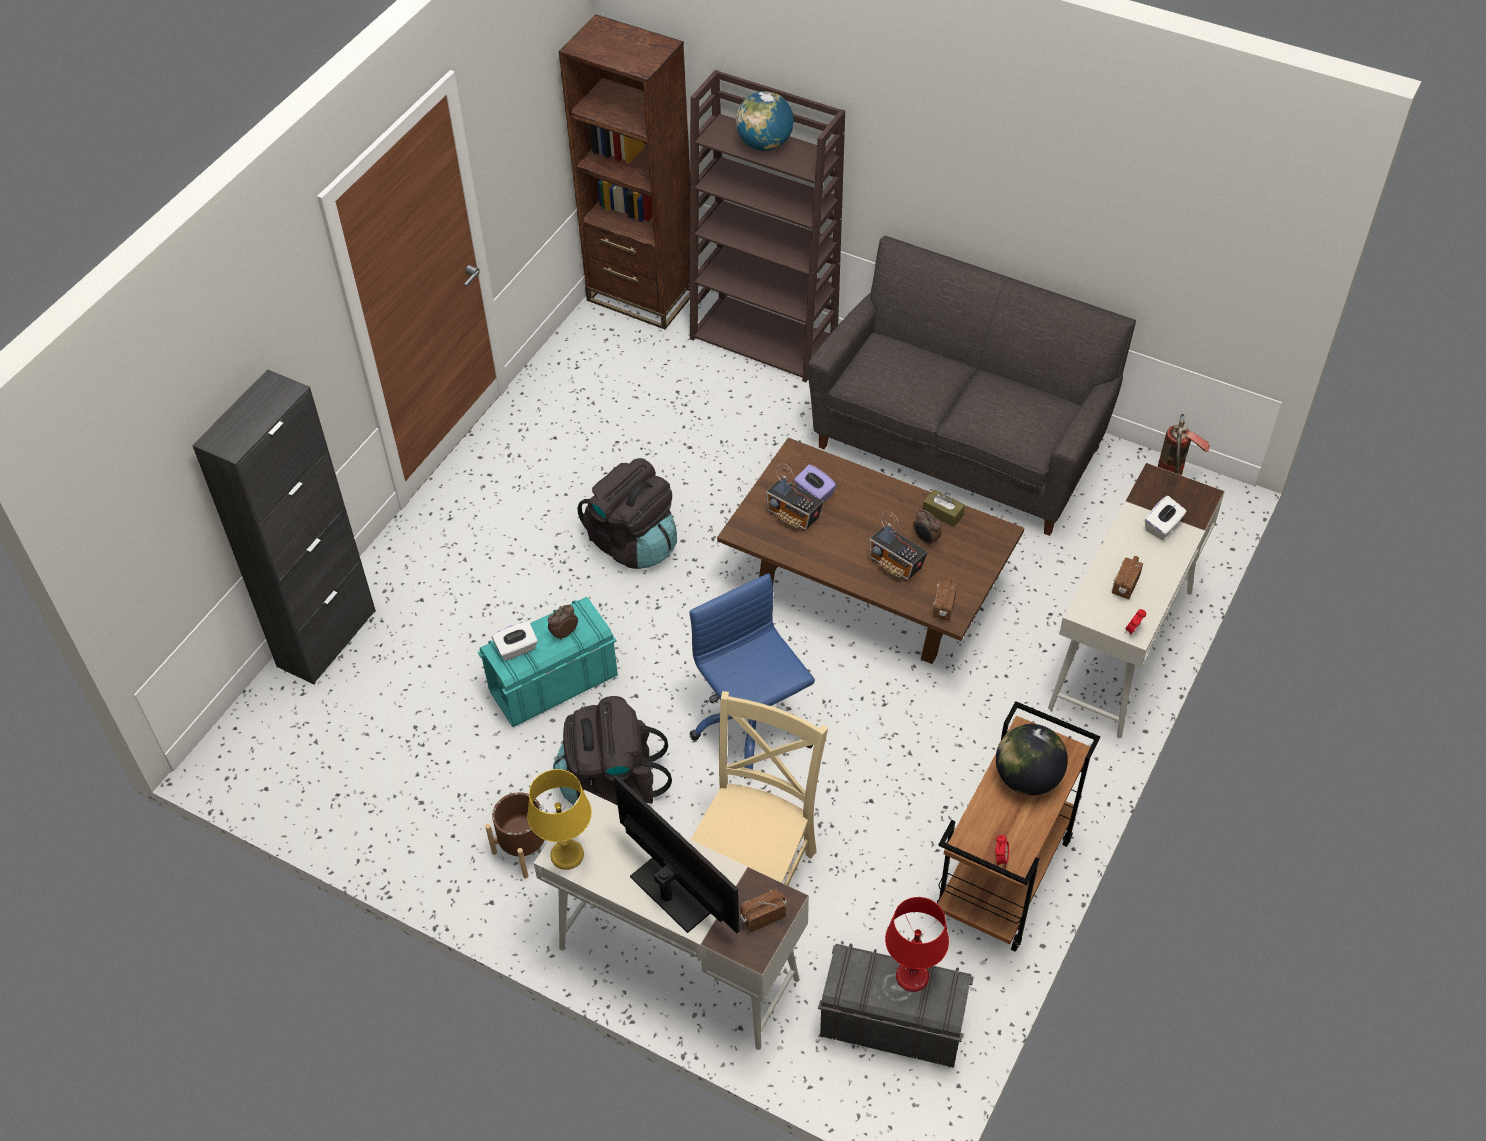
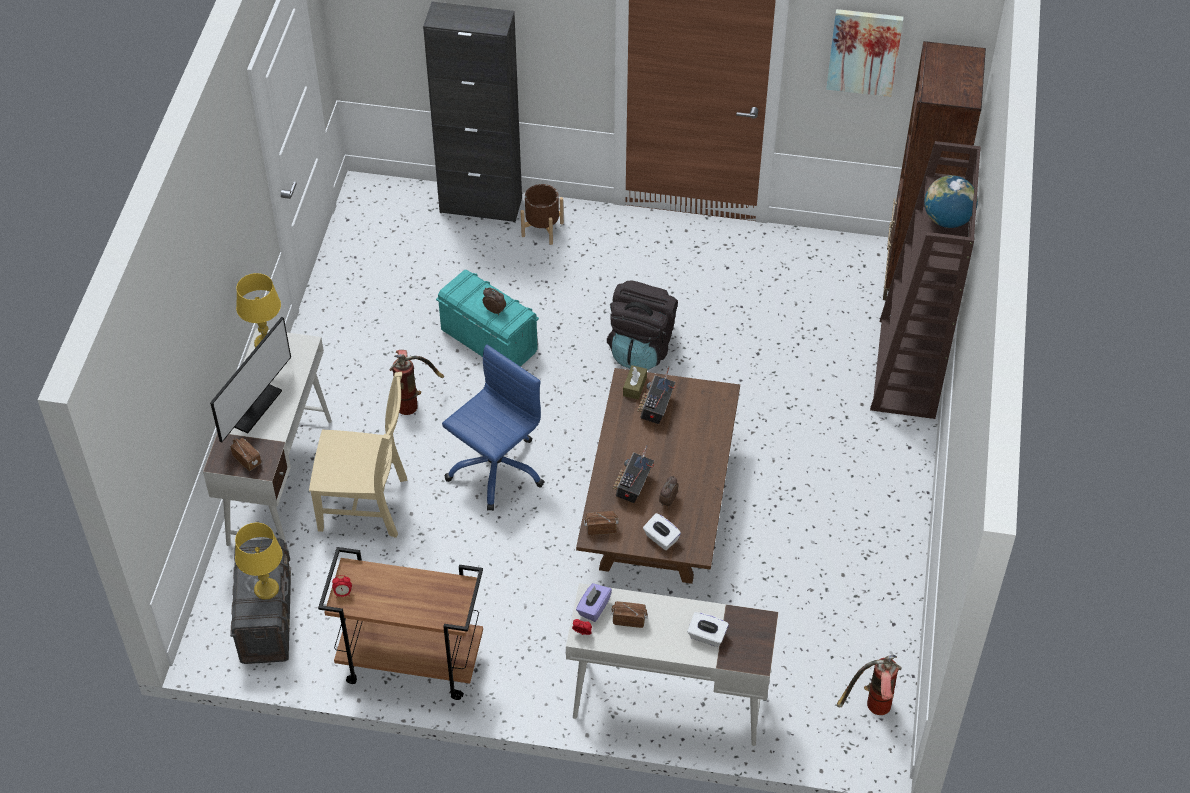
camera: 70 degrees right, 0 degrees up
brown planter [485,792,544,879] -> brown planter moved to [520,184,564,245]
white tissue box [492,621,538,661] -> white tissue box moved to [643,513,681,550]
black backpack [553,696,672,805] -> fire extinguisher [389,350,444,415]
purple tissue box [794,464,836,501] -> purple tissue box moved to [576,583,612,622]
grey sofa [807,236,1136,536] -> none
red table lamp [885,897,949,992] -> yellow table lamp [235,523,282,600]
brown tissue box [923,489,965,527] -> brown tissue box moved to [623,365,647,400]
globe [996,724,1068,795] -> none
none -> picture [826,9,904,97]

